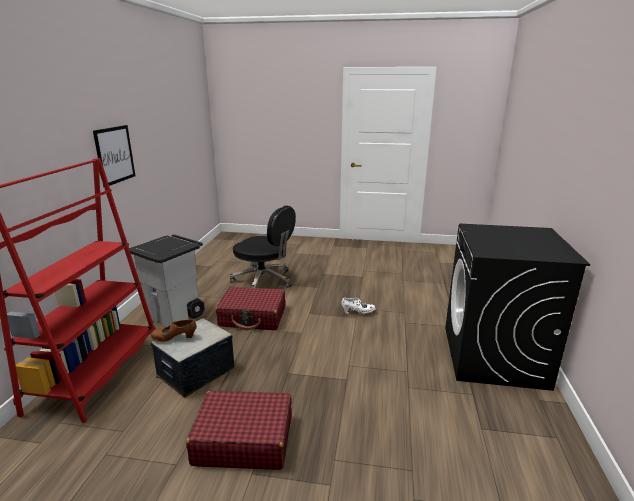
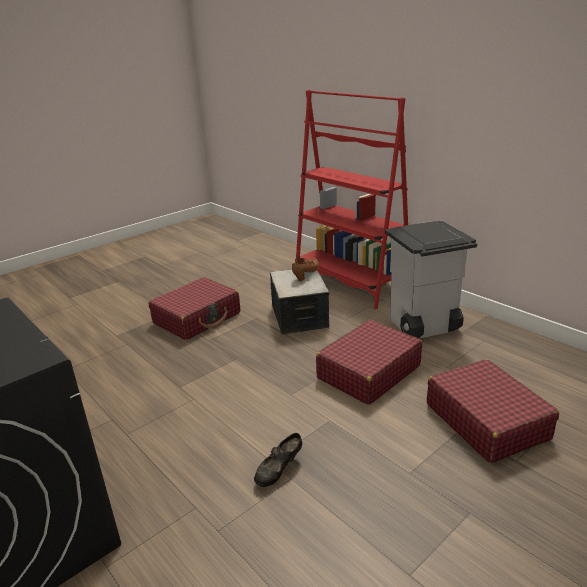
camera: 130 degrees right, 5 degrees up
picture [93,125,135,187] -> none
black office chair [230,206,296,288] -> red suitcase [427,359,559,463]
white shoe [341,297,376,314] -> black shoe [254,433,302,487]

